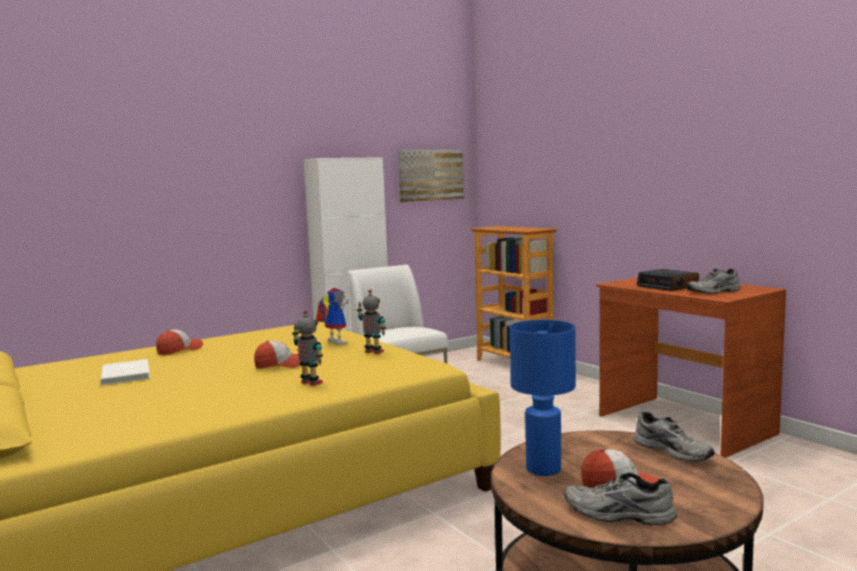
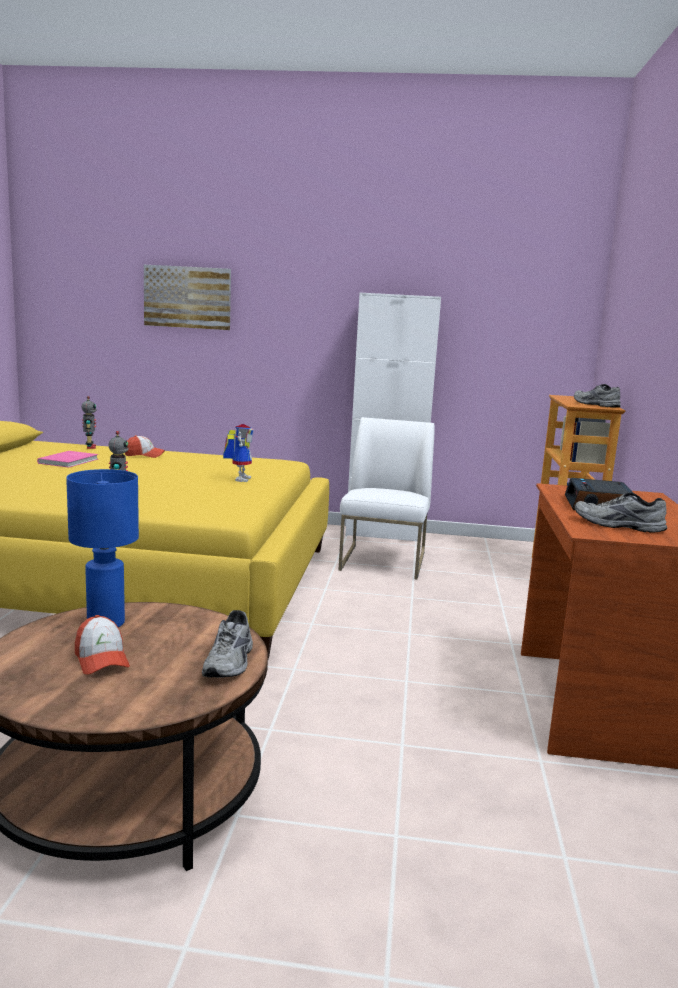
camera: 40 degrees right, 5 degrees up
white book [100,359,150,385] -> pink book [37,451,98,468]
cap [254,341,301,369] -> none
toy robot [357,290,386,354] -> toy robot moved to [82,396,97,449]
picture [398,149,464,202] -> picture moved to [144,265,231,330]
grey shoe [564,472,677,525] -> grey shoe moved to [574,384,621,408]

